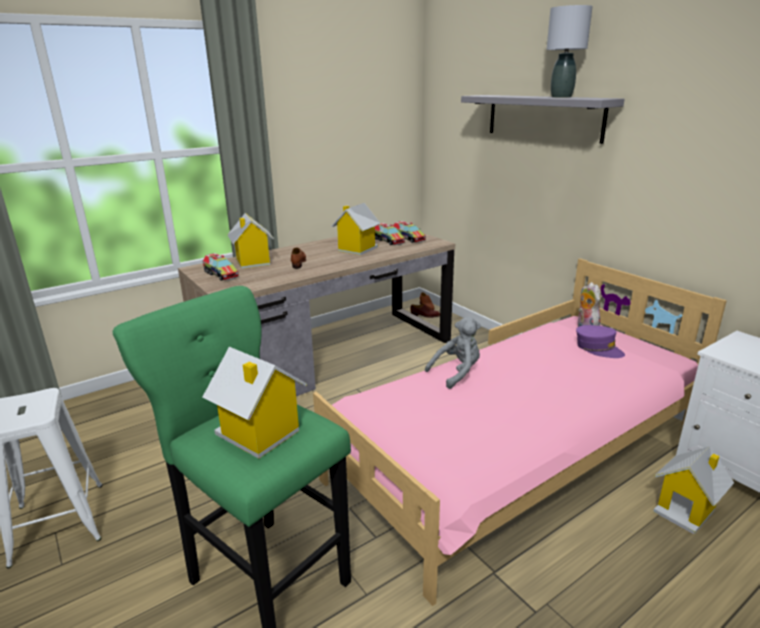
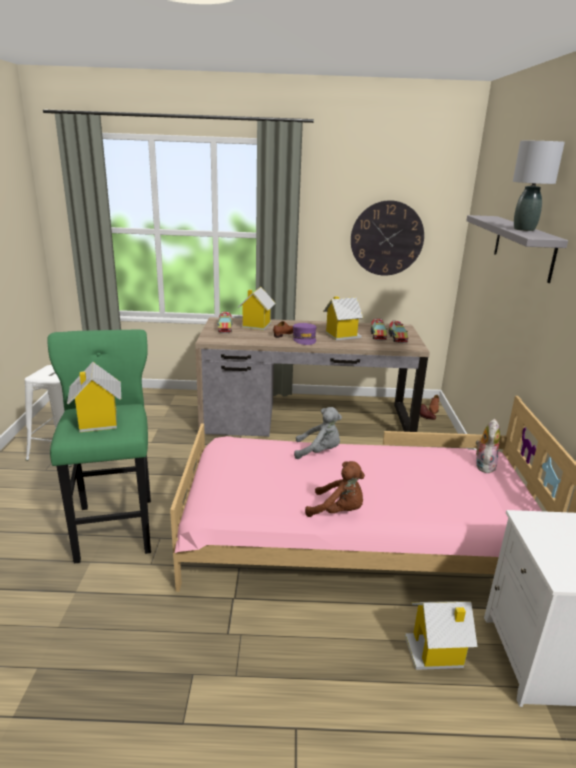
camera: 35 degrees right, 0 degrees up
purple cap [576,325,625,358] -> purple cap moved to [293,323,317,345]
none -> brown plush toy [305,461,365,517]
none -> wall clock [351,200,424,276]

